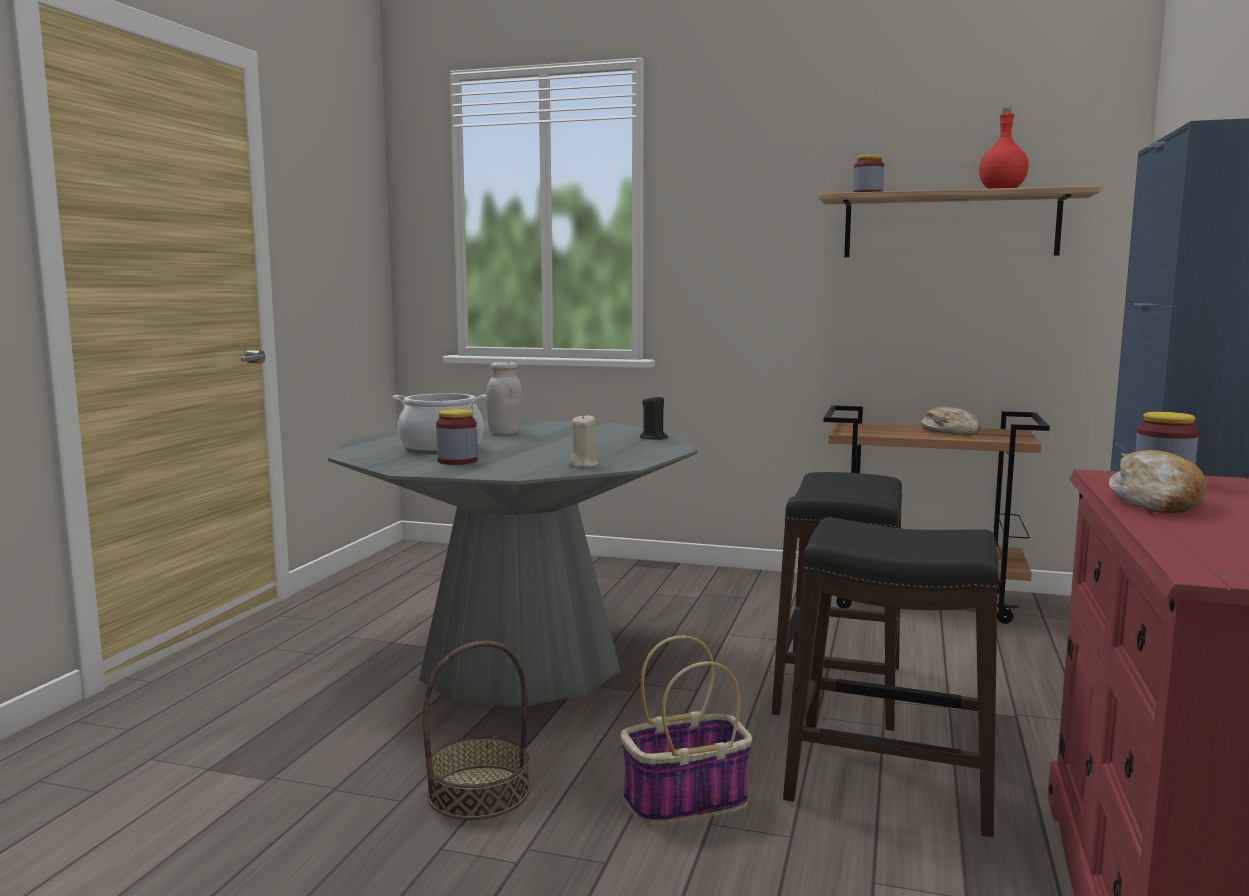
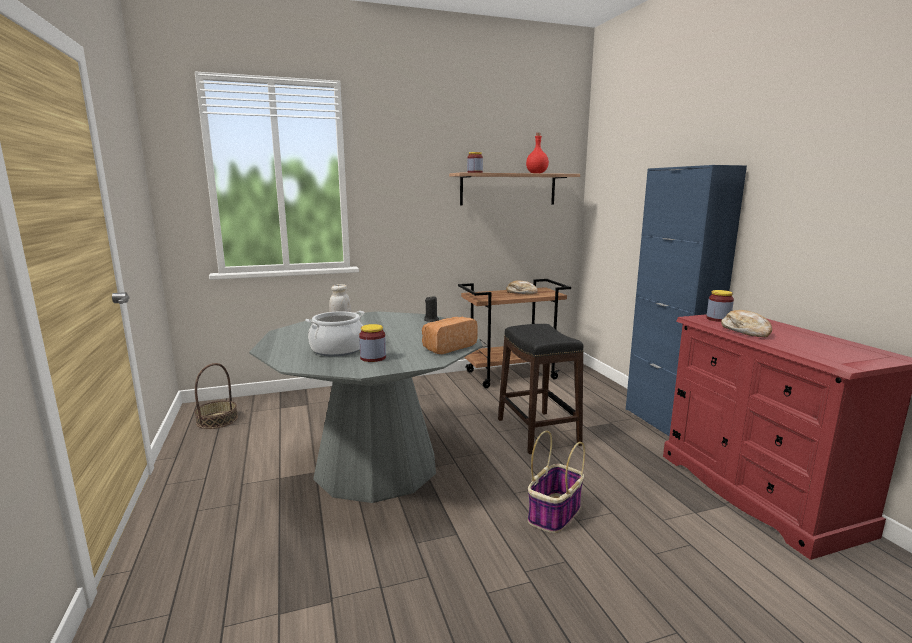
camera: 35 degrees left, 5 degrees up
basket [423,641,530,820] -> basket moved to [195,363,238,429]
beige candle [568,414,599,468] -> bread [422,317,478,354]
black stool [783,517,999,837] -> none

